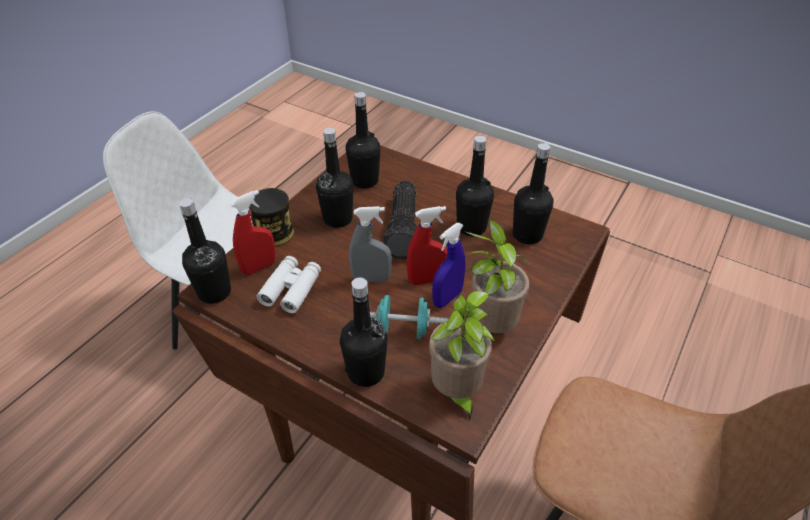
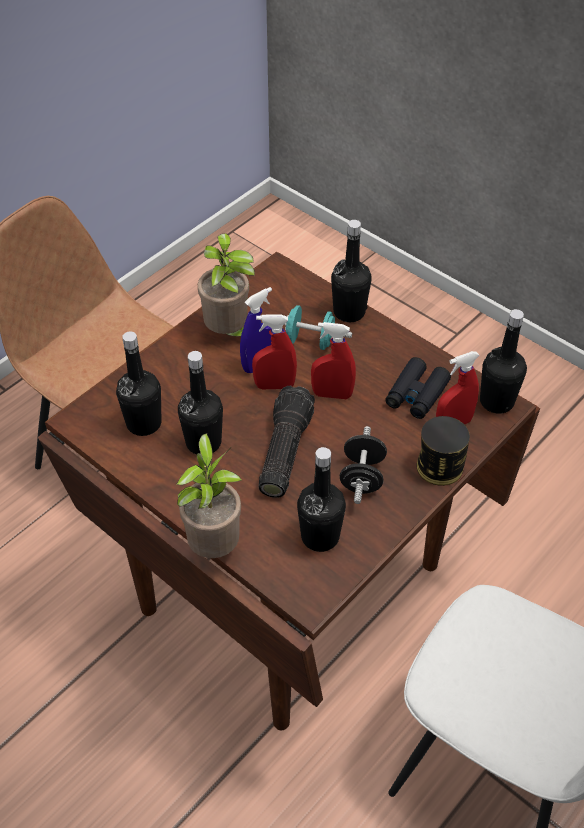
camera: 170 degrees left, 5 degrees up
white binoculars [257,256,321,313] -> black binoculars [385,357,451,419]
black bottle [316,128,353,228] -> black dumbbell [340,426,387,504]
grey spray bottle [349,206,392,282] -> red spray bottle [311,322,356,399]
potted plant [429,291,495,421] -> potted plant moved to [177,434,242,558]

